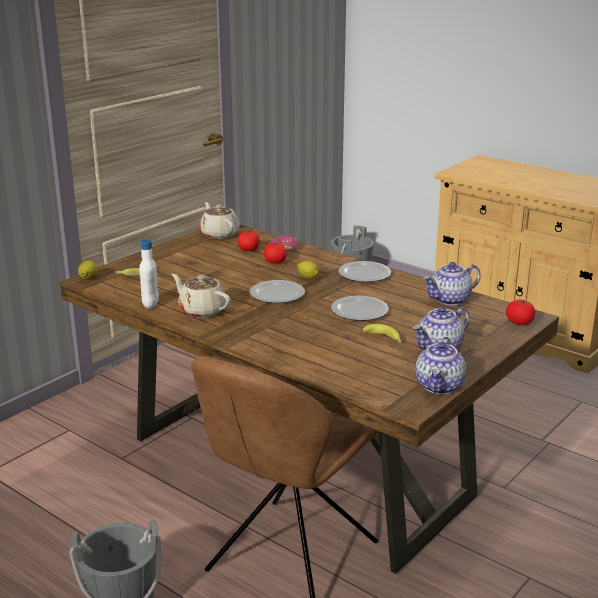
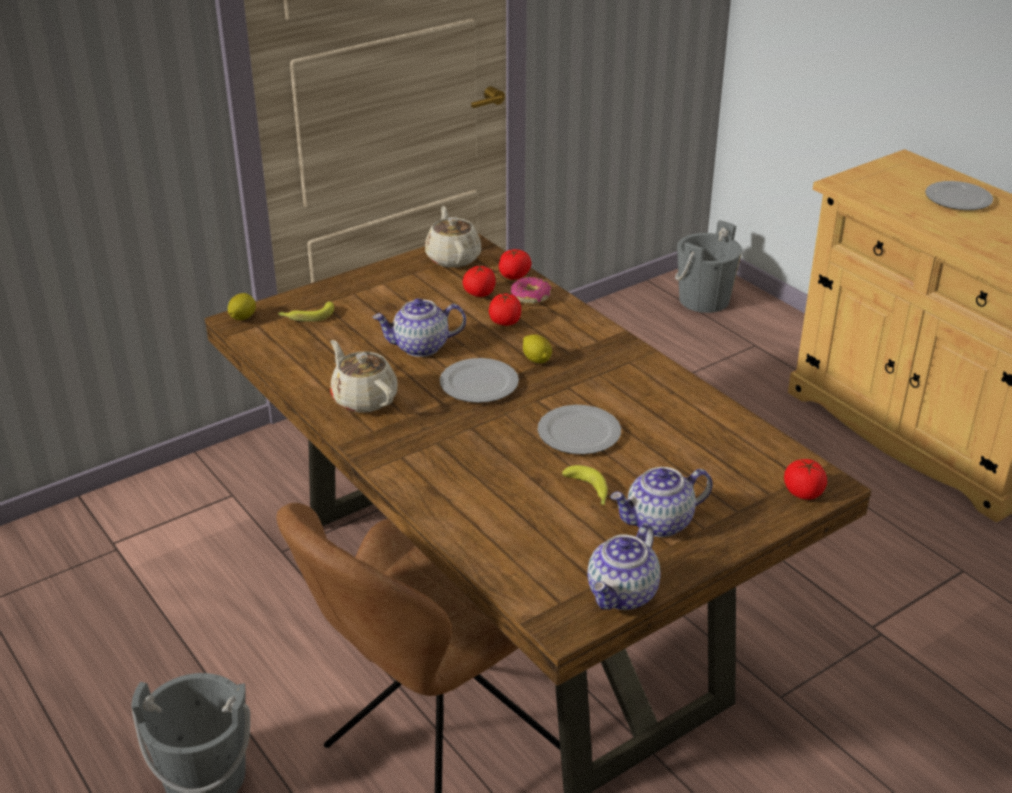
camera: 15 degrees right, 10 degrees up
white bottle [139,239,159,309] -> none
plate [338,261,391,282] -> plate moved to [925,181,993,210]
teapot [423,262,481,306] -> teapot moved to [373,298,466,357]
none -> tomato [499,249,531,280]

